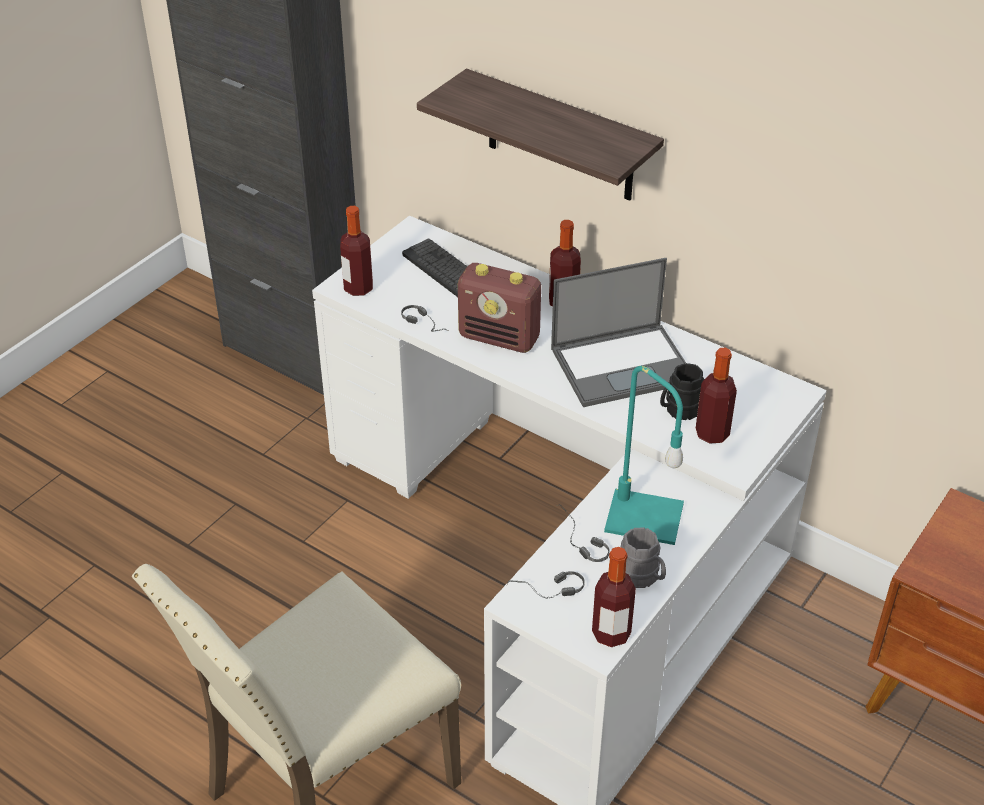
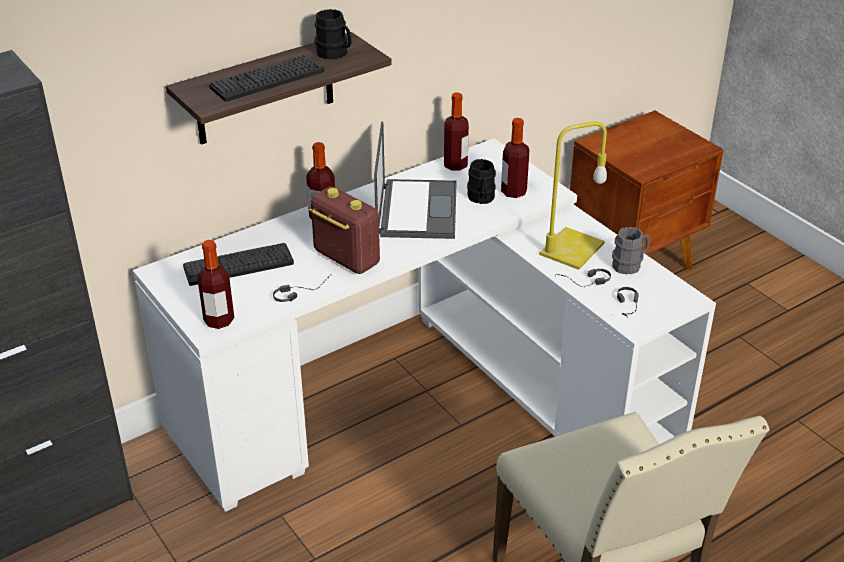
camera: 70 degrees left, 5 degrees down
radio [458,263,541,353] -> radio turned 90 degrees counterclockwise [309,186,380,274]
bottle [592,547,636,647] -> bottle moved to [444,93,469,170]
turquoise table lamp [604,366,684,545] -> yellow table lamp [539,121,607,270]
none -> keyboard [209,54,325,102]
none -> black mug [314,9,352,59]

